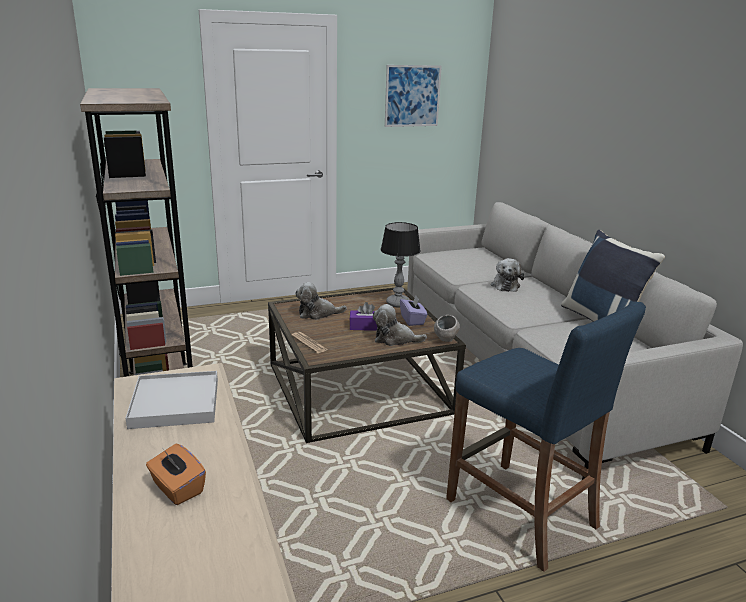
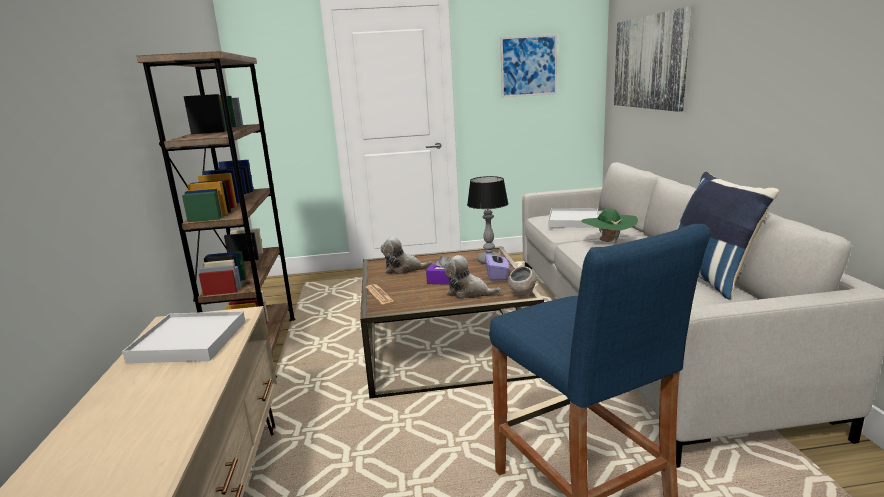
camera: 15 degrees right, 5 degrees down
orange tissue box [146,444,206,505] -> none
plush toy [491,258,524,292] -> green hat [581,209,638,243]
none -> white tray [548,208,598,228]
none -> picture [614,7,692,112]

